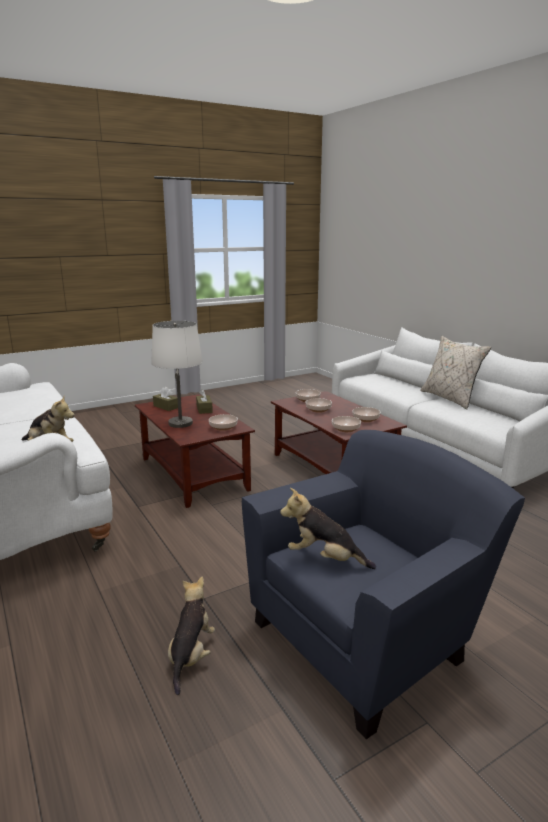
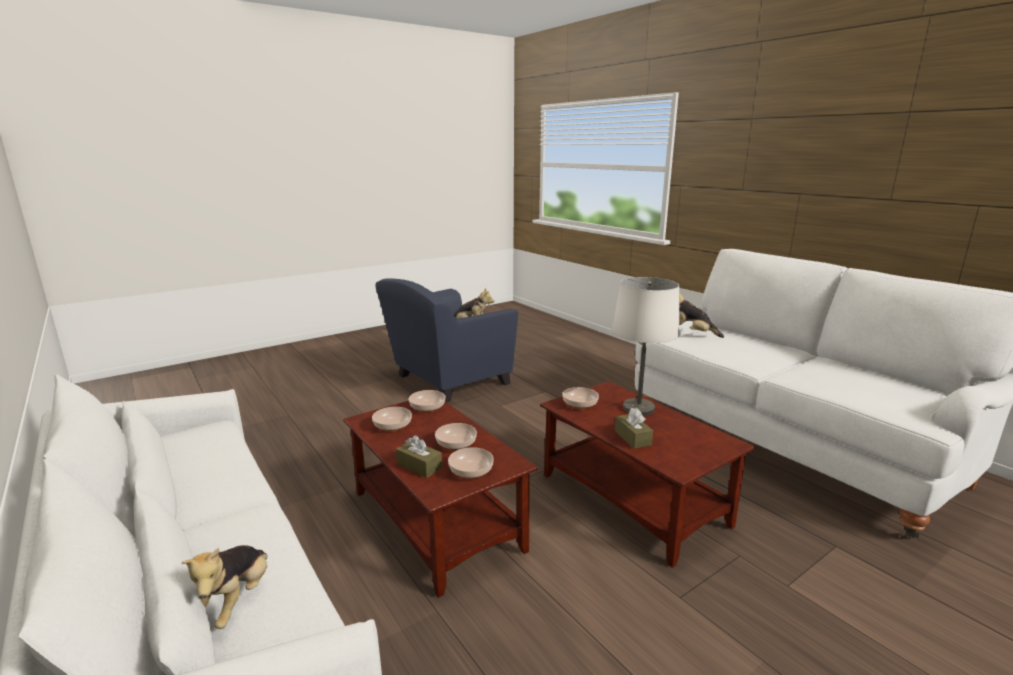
camera: 175 degrees right, 0 degrees up
brown tissue box [153,387,178,411] -> brown tissue box moved to [396,435,442,478]
plush toy [168,576,215,695] -> plush toy moved to [182,545,268,629]
beige pillow [420,336,491,409] -> none

